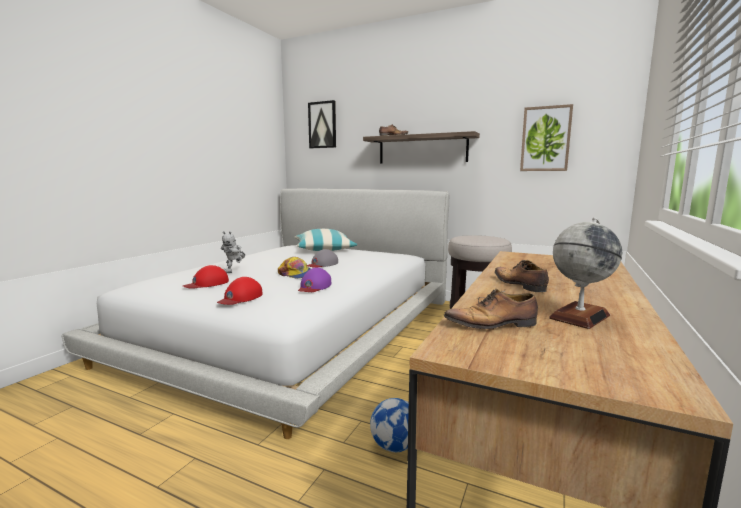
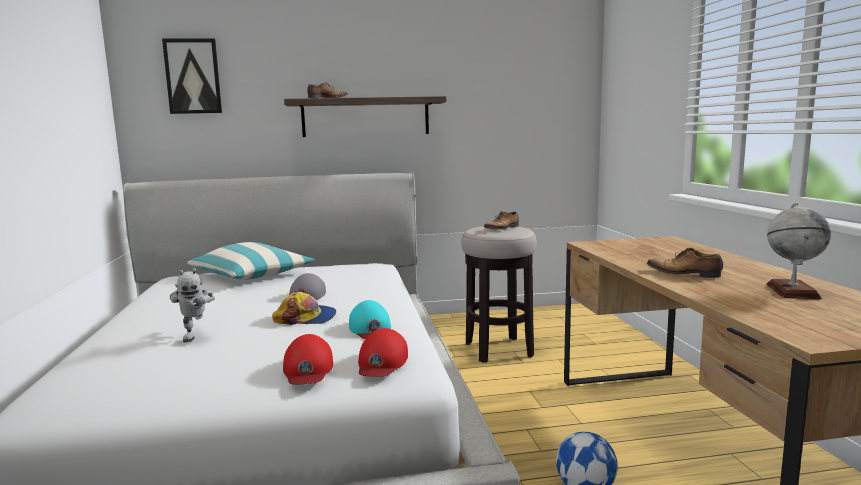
camera: 35 degrees left, 0 degrees up
red cap [183,265,229,289] -> red cap moved to [358,328,408,377]
purple cap [298,267,331,292] -> turquoise cap [349,300,391,339]
shoe [443,288,538,329] -> shoe moved to [484,211,519,230]
picture [520,104,573,171] -> none

